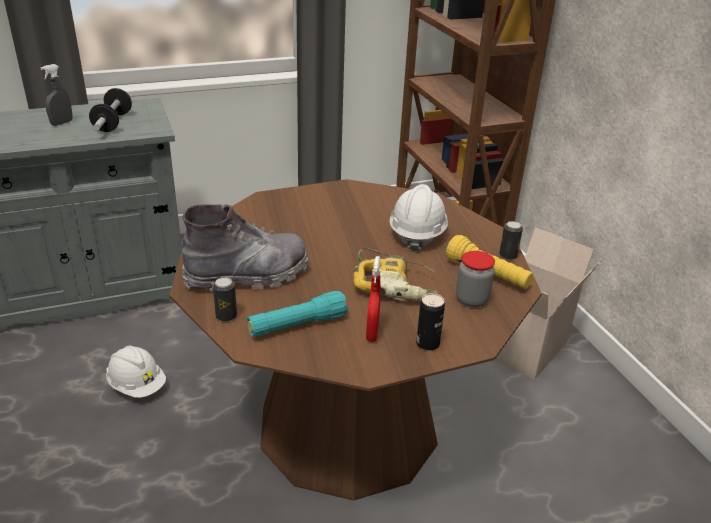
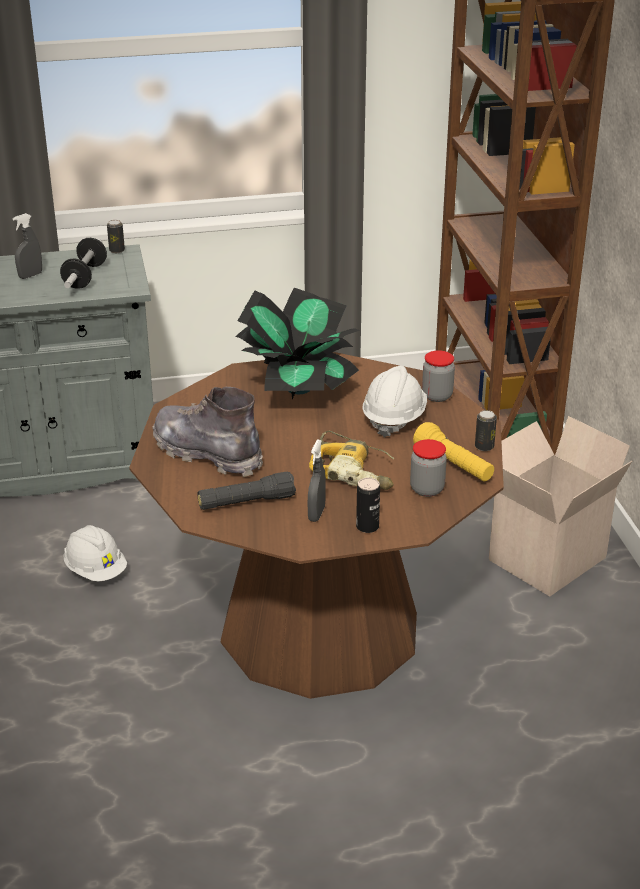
camera: 10 degrees right, 0 degrees up
grey boot [181,204,308,292] -> grey boot turned 135 degrees counterclockwise [152,387,263,477]
can [213,277,237,322] -> can moved to [107,220,125,253]
turquoise flashlight [247,291,348,337] -> black flashlight [197,472,296,510]
red spray bottle [366,256,381,342] -> grey spray bottle [308,440,326,522]
none -> potted plant [235,287,360,399]
none -> jar [422,350,455,402]

